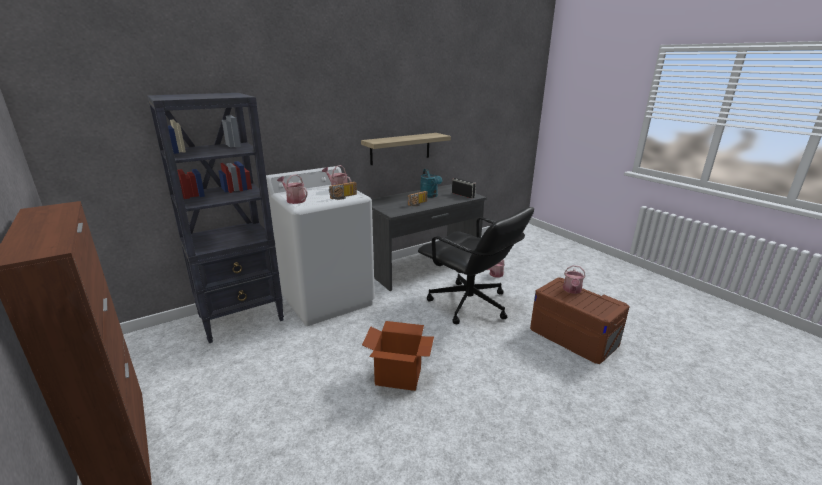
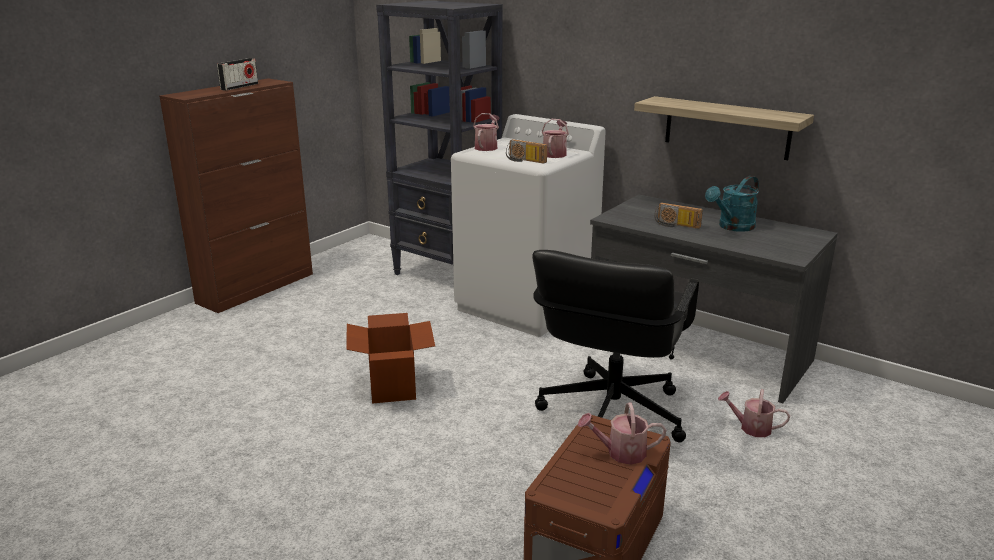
camera: 70 degrees right, 0 degrees up
radio [452,178,476,199] -> radio moved to [217,58,258,91]

